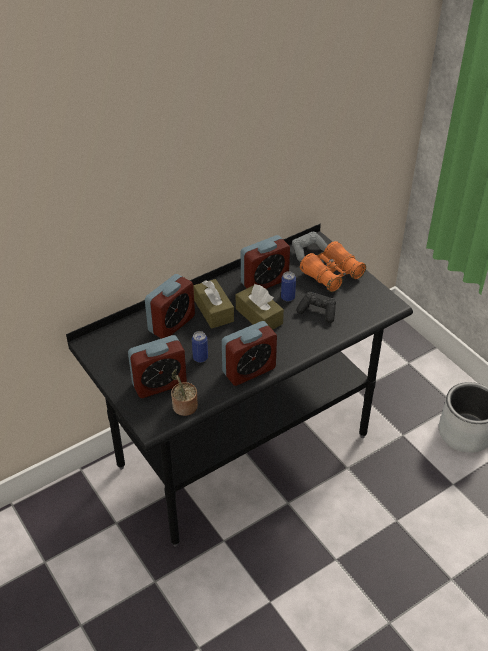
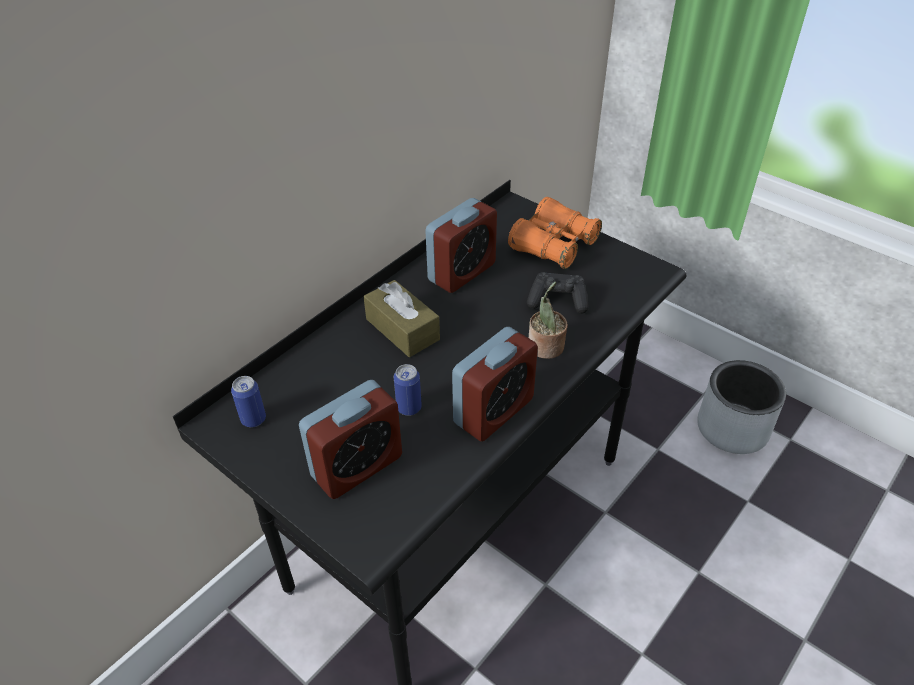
camera: 15 degrees left, 0 degrees up
alarm clock [145,274,195,339] -> none
potted plant [171,369,198,416] -> potted plant moved to [529,282,568,359]
brown tissue box [236,284,284,330] -> none
can [281,271,296,302] -> can moved to [231,376,266,428]
grey game controller [292,232,328,262] -> none

